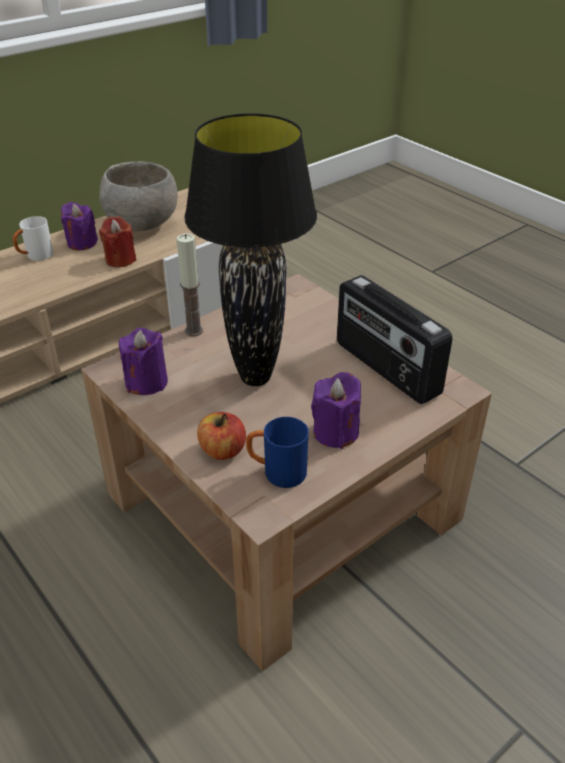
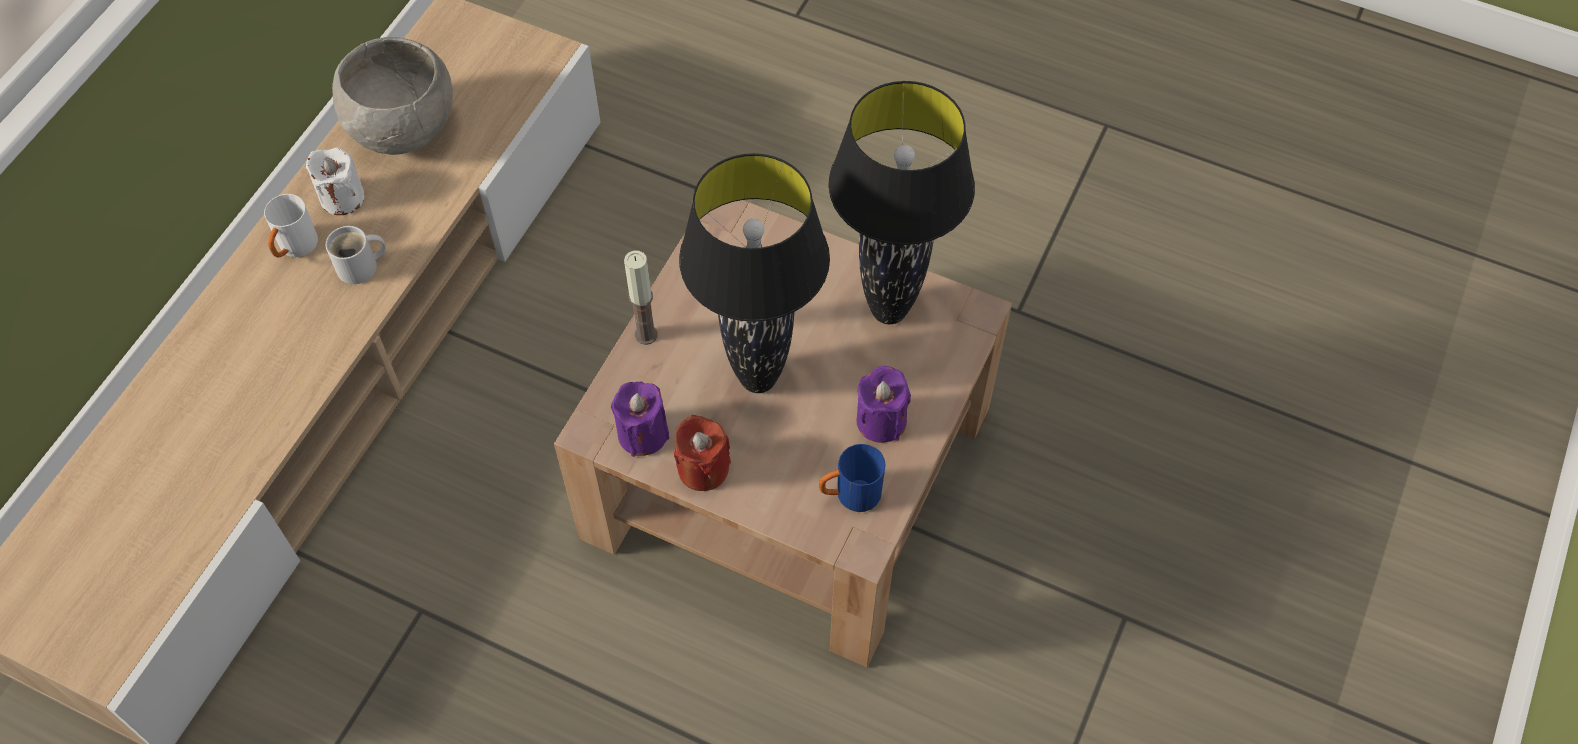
camera: 25 degrees left, 20 degrees up
purple candle [61,202,98,250] -> white candle [306,148,365,215]
red candle [99,216,137,268] -> red candle moved to [674,415,731,491]
apple [197,412,246,460] -> none
radio [337,275,452,404] -> black table lamp [828,81,975,324]
none -> white mug [326,226,386,284]

